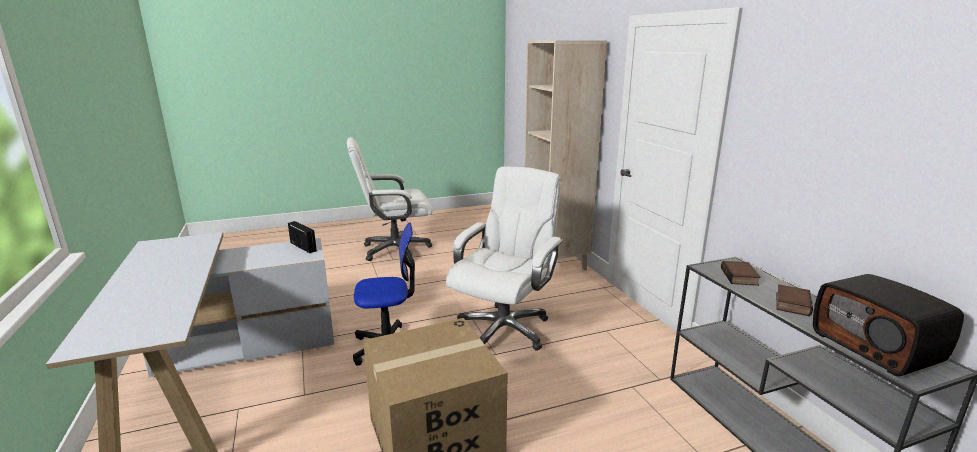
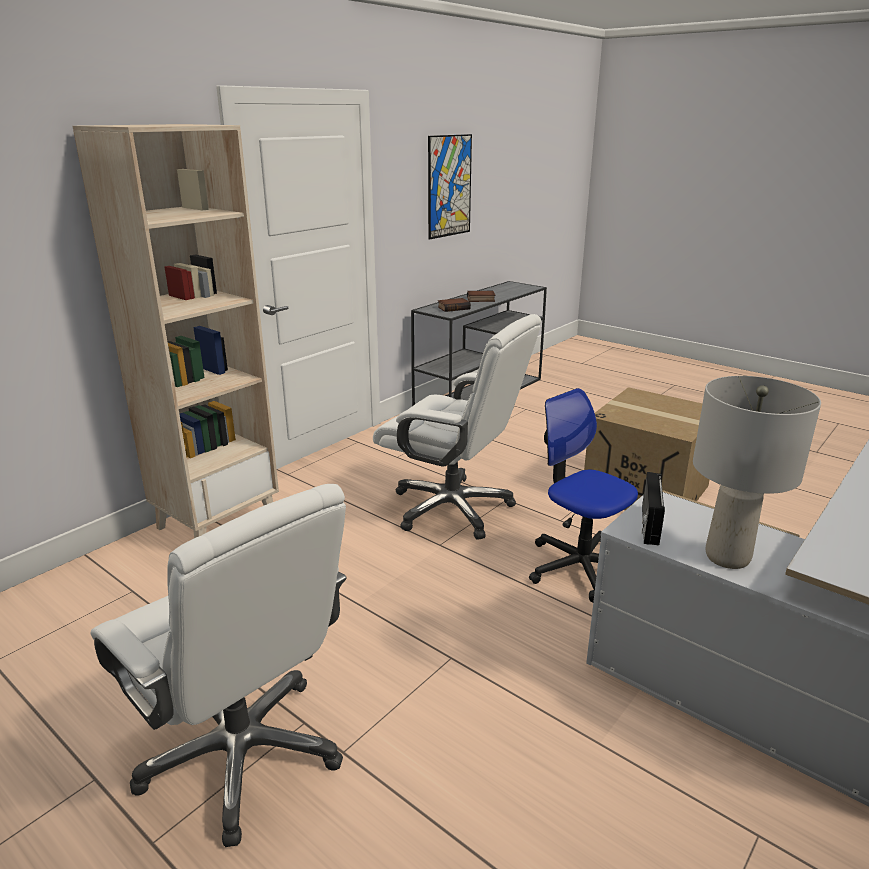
camera: 120 degrees left, 5 degrees up
white office chair [446,166,563,350] -> white office chair turned 150 degrees counterclockwise [373,314,541,540]
radio [813,274,964,376] -> none
none -> picture [428,134,472,240]
none -> grey table lamp [693,376,821,569]

